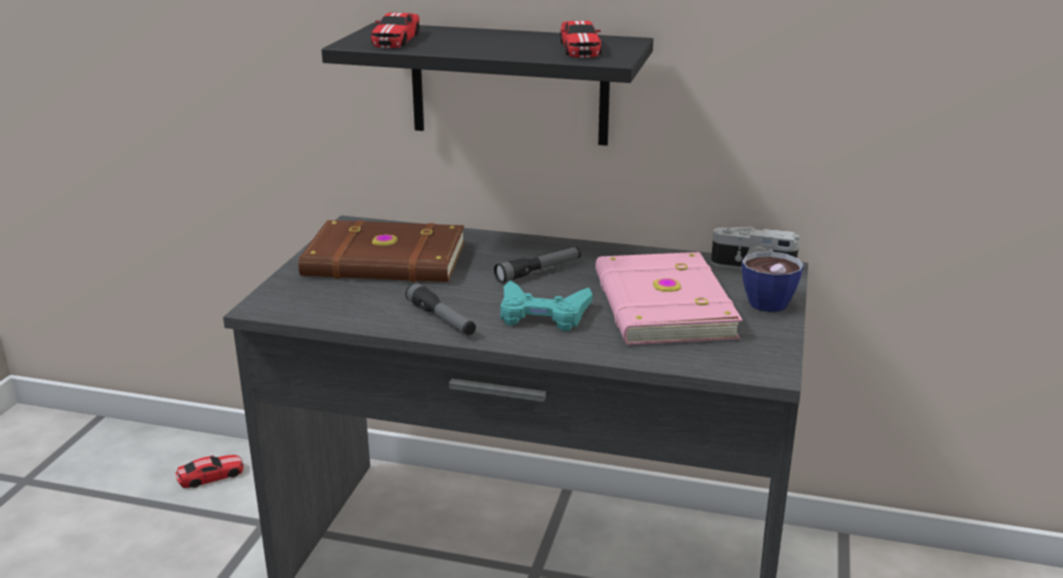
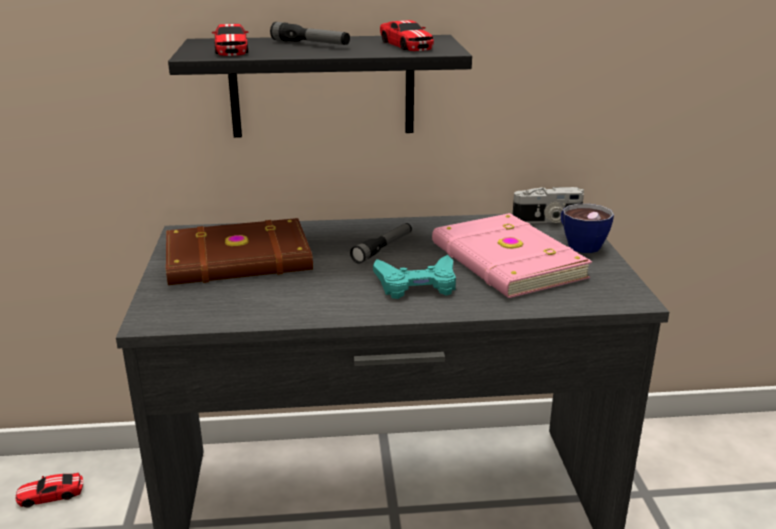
camera: 20 degrees left, 0 degrees up
toy car [176,455,244,488] -> toy car turned 150 degrees counterclockwise [15,473,83,508]
flashlight [405,282,476,335] -> flashlight moved to [270,22,350,45]

